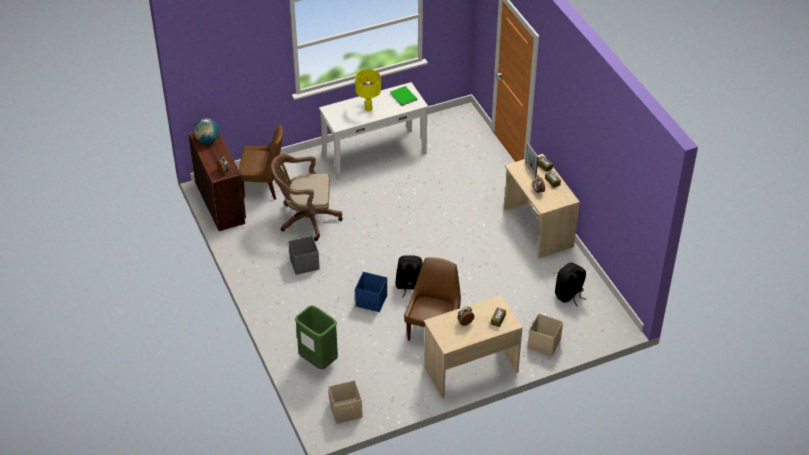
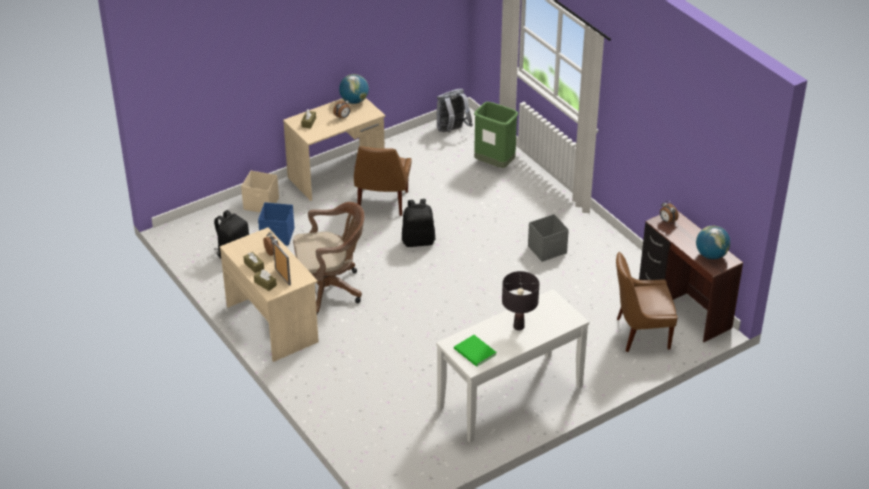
camera: 170 degrees right, 5 degrees down
brown office chair [271,154,343,241] -> brown office chair moved to [293,202,365,314]
beige storage box [329,380,363,424] -> grey backpack [437,89,473,133]
yellow table lamp [355,69,381,111] -> black table lamp [502,271,539,330]
blue storage box [355,272,387,312] -> blue storage box moved to [258,202,295,246]
none -> globe [339,74,369,104]

